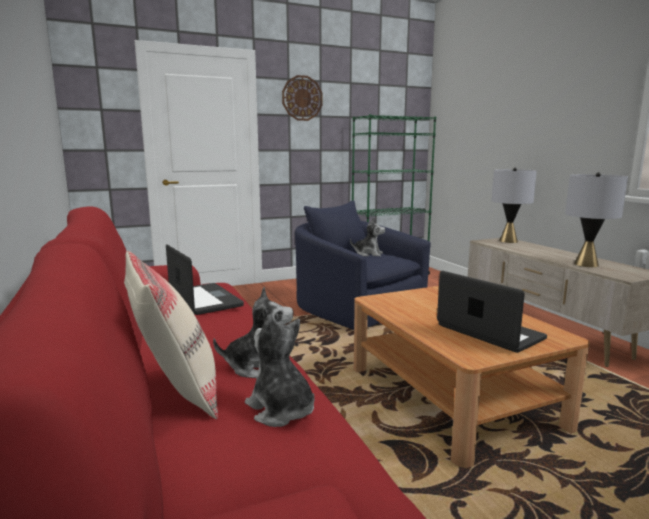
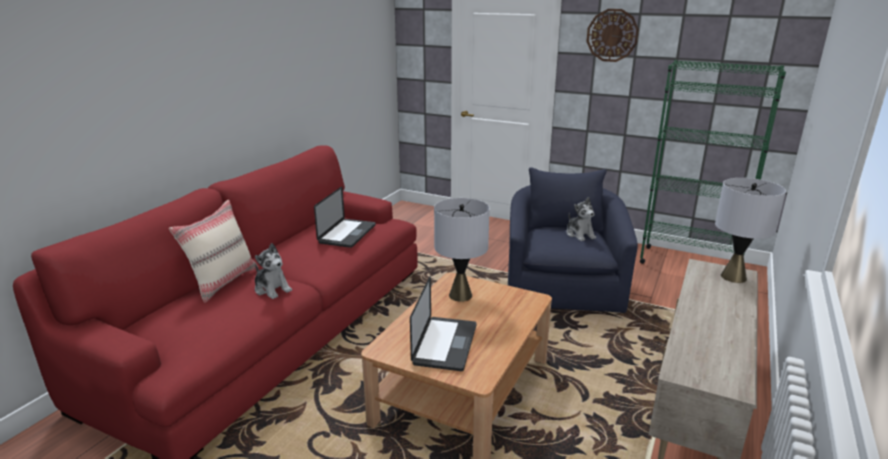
camera: 50 degrees right, 10 degrees up
plush toy [245,314,315,427] -> none
grey table lamp [565,172,628,267] -> grey table lamp moved to [434,198,490,302]

